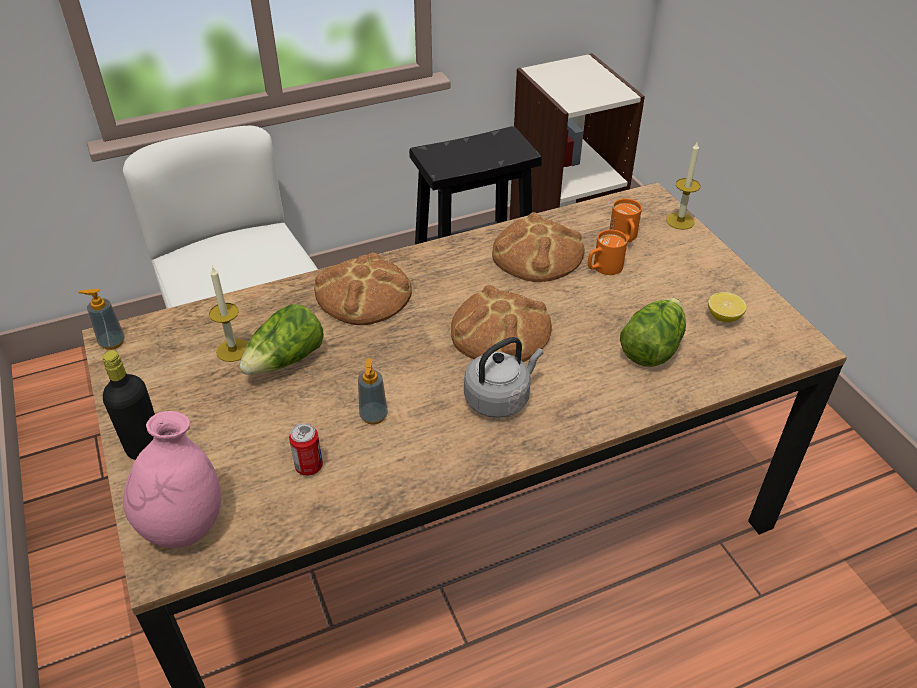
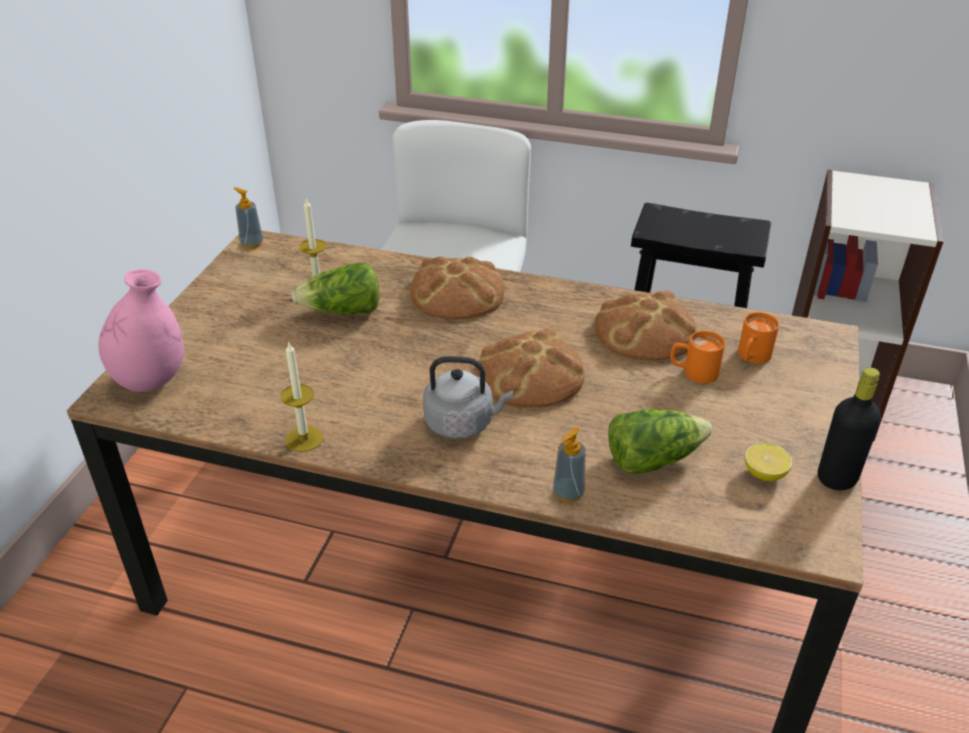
camera: 40 degrees right, 5 degrees down
black bottle [102,350,155,460] -> black bottle moved to [818,368,881,490]
can [289,423,323,476] -> none
soap dispenser [358,358,388,425] -> soap dispenser moved to [553,427,586,503]
candle [666,142,701,230] -> candle moved to [280,341,323,452]

